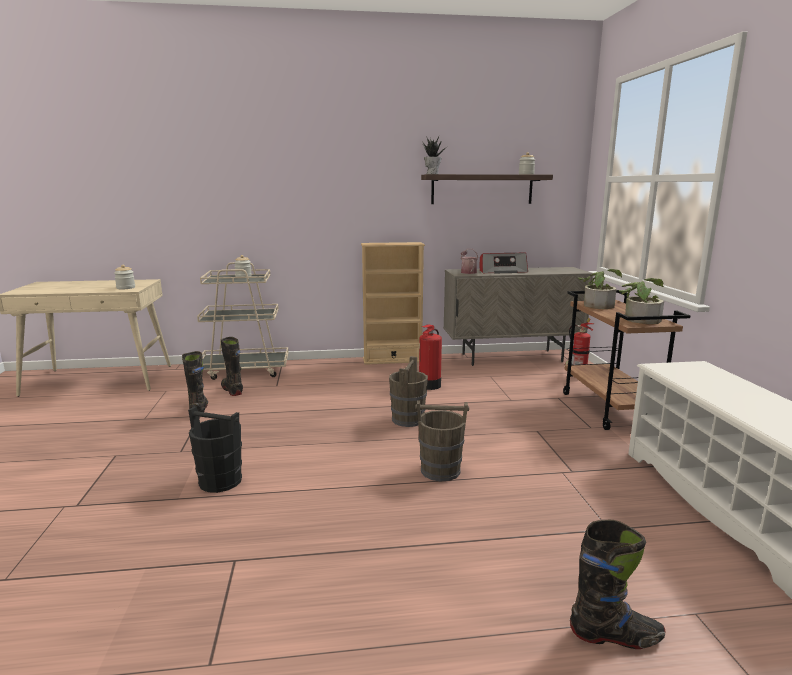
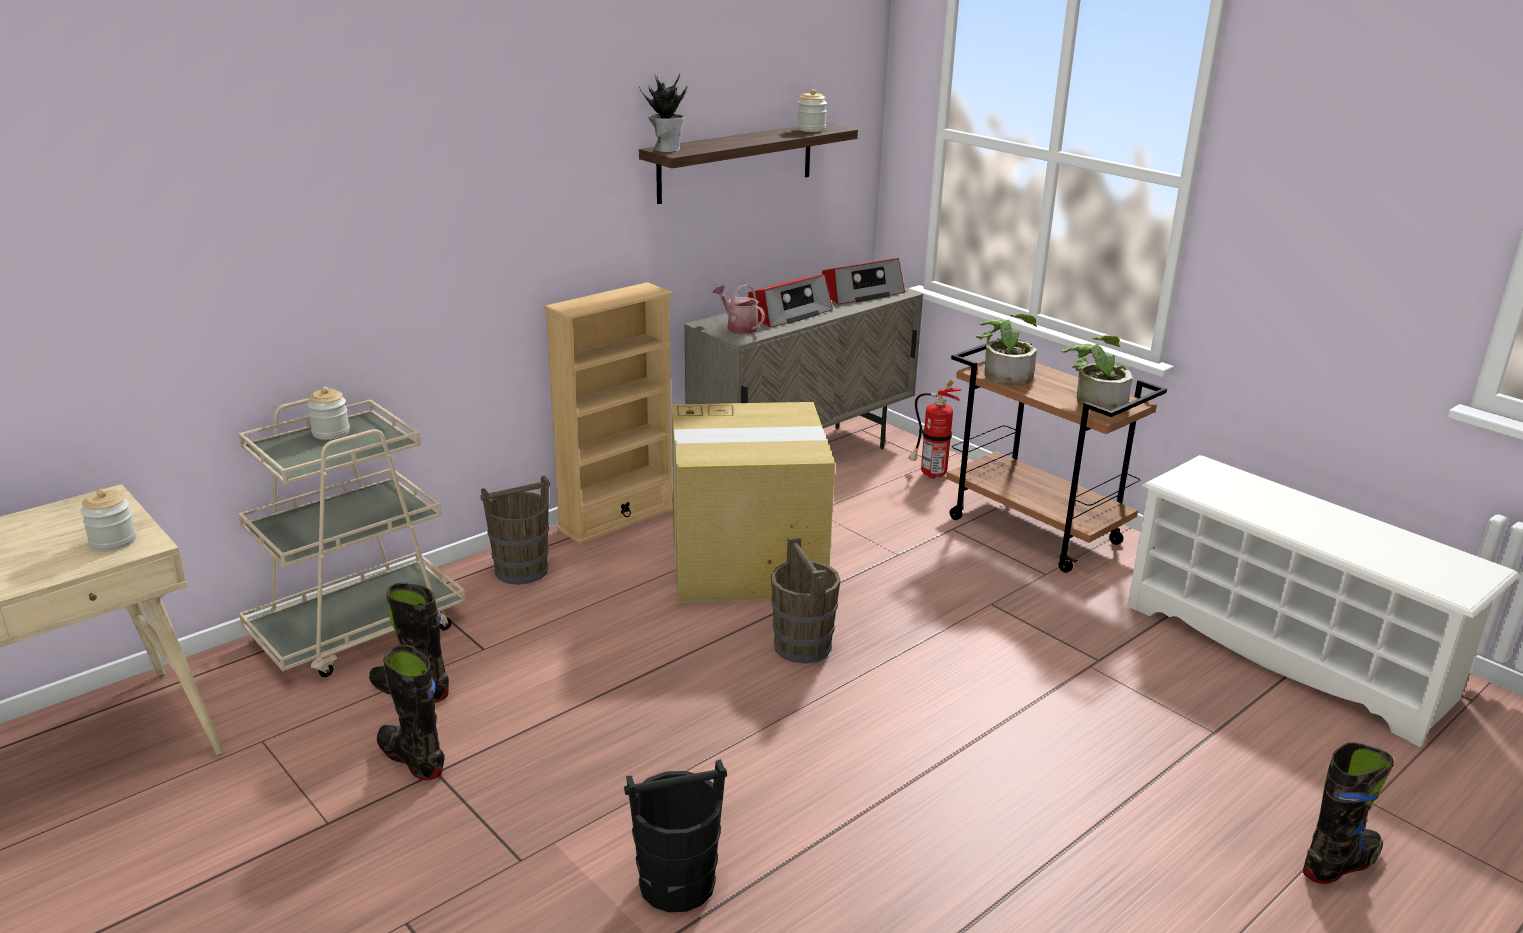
camera: 35 degrees left, 10 degrees up
brown bucket [415,400,469,482] -> brown bucket moved to [480,475,550,585]
fire extinguisher [419,324,442,390] -> cardboard box [672,402,835,603]
none -> radio [822,258,905,305]

